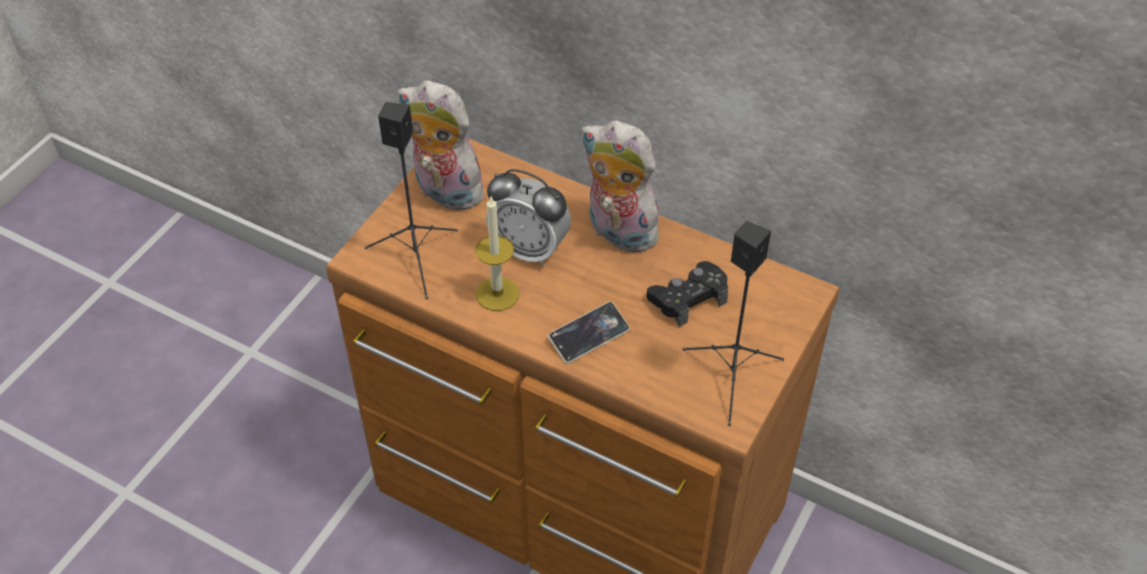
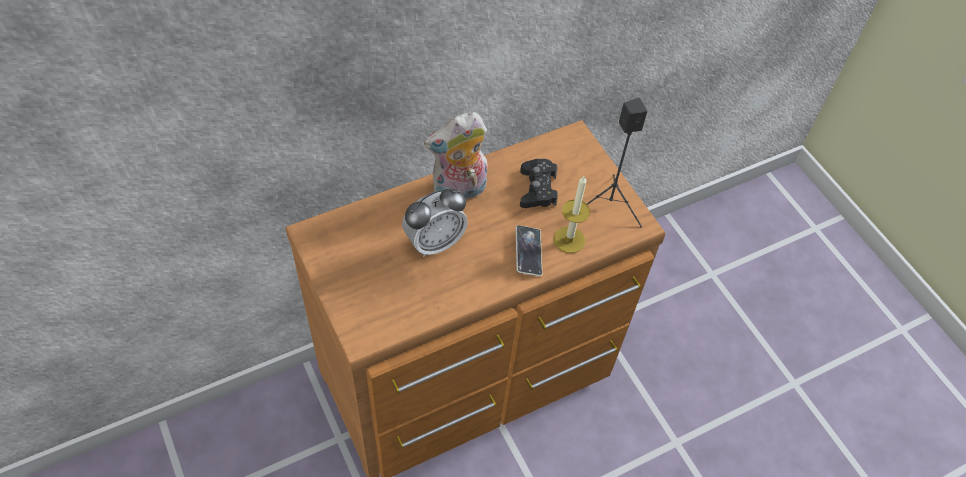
camera: 60 degrees left, 5 degrees up
black speaker [365,102,458,300] -> none
plush toy [398,80,484,210] -> none
candle [475,197,519,311] -> candle moved to [553,176,590,253]

